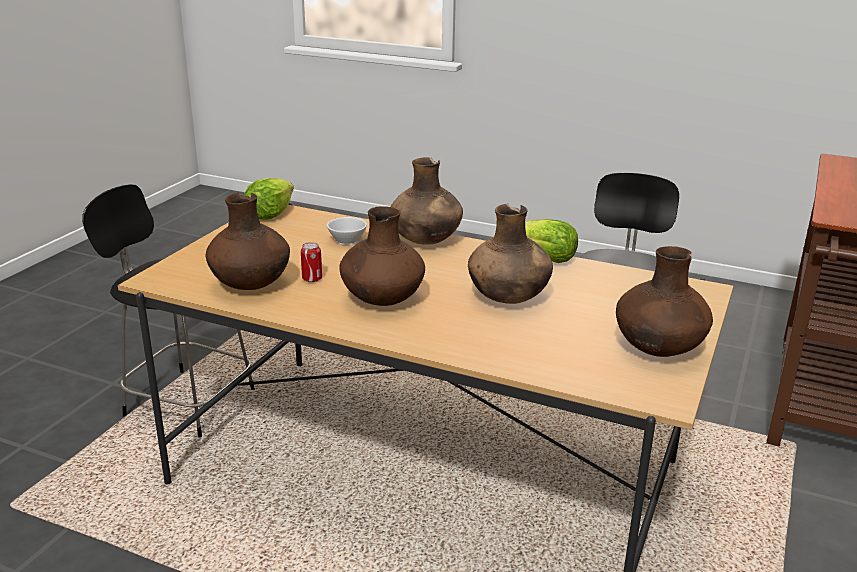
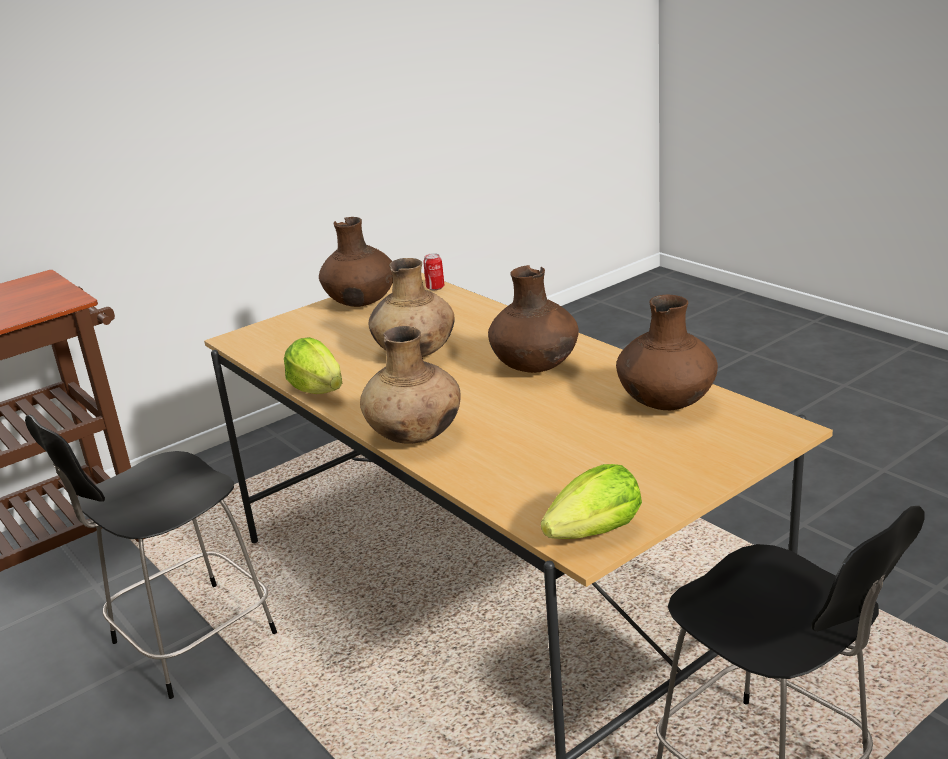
camera: 150 degrees left, 0 degrees up
can [301,242,322,282] -> can moved to [423,253,444,290]
white cup [327,217,367,245] -> none

